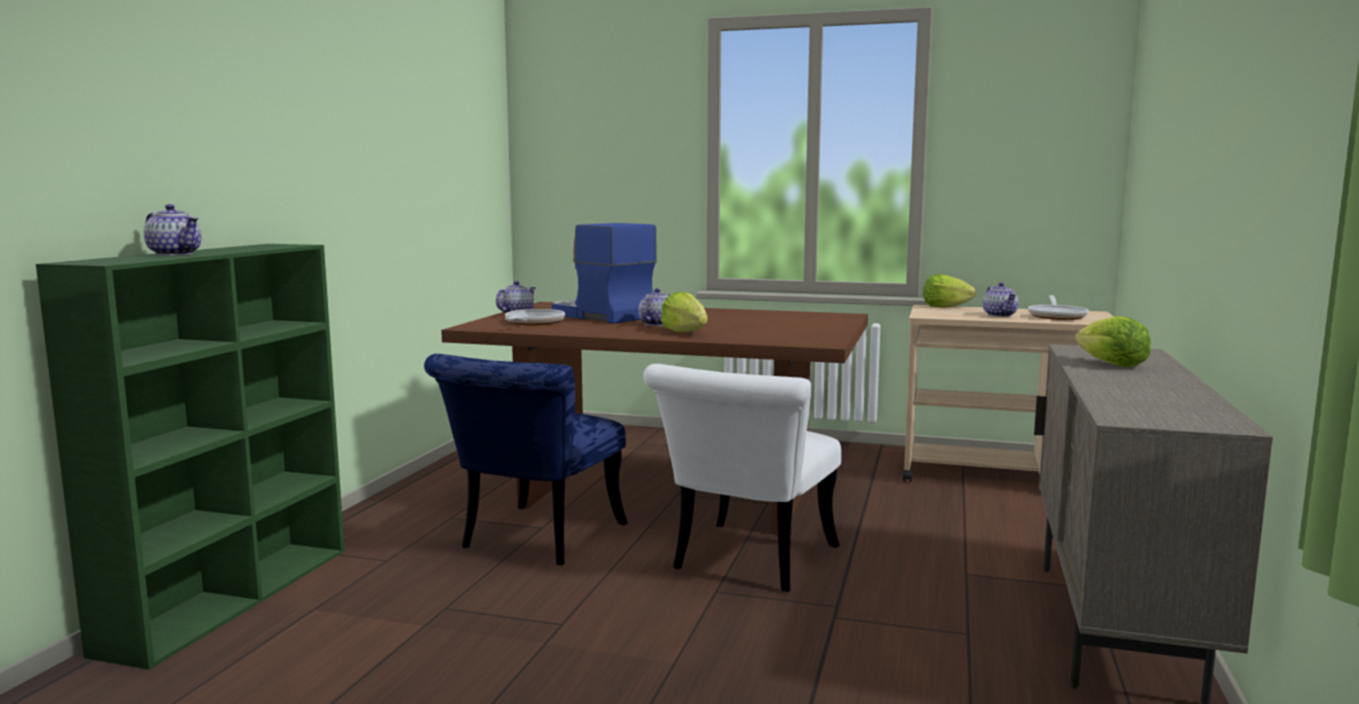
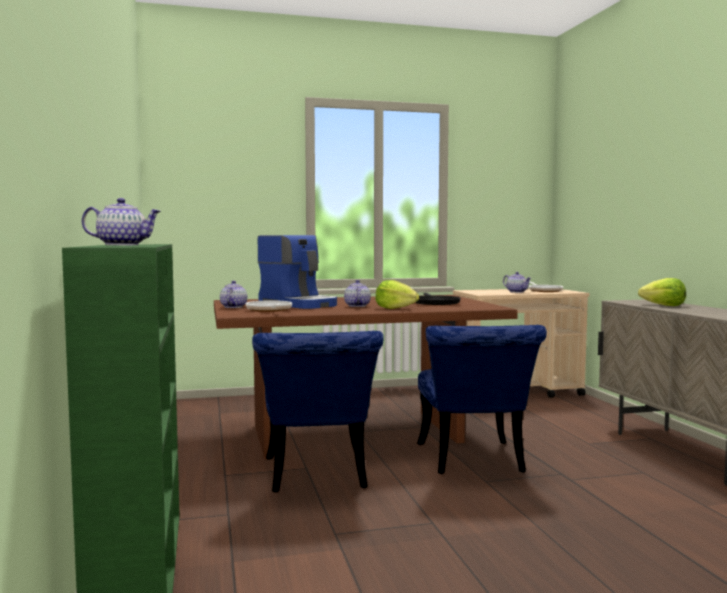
camera: 30 degrees left, 5 degrees down
coffee machine [552,223,656,324] -> coffee machine turned 150 degrees counterclockwise [258,235,337,309]
white chair [643,364,841,592] -> blue chair [417,325,547,474]
lettuce [924,274,976,308] -> none
none -> black frying pan [415,293,461,305]

